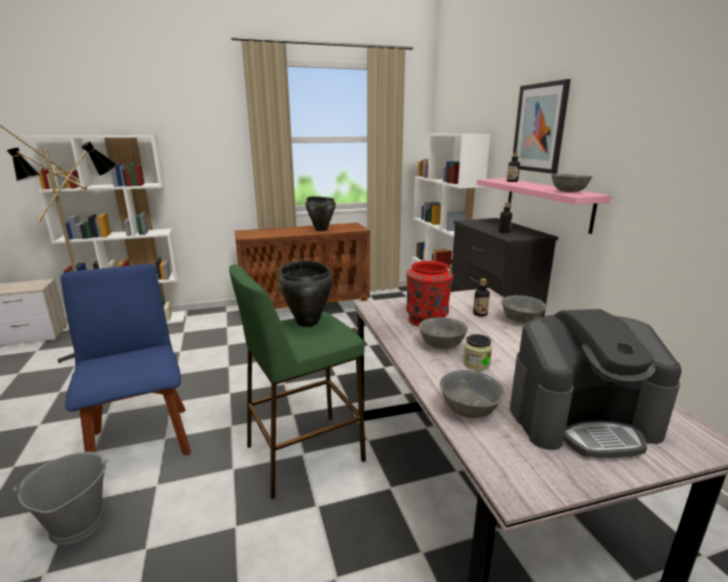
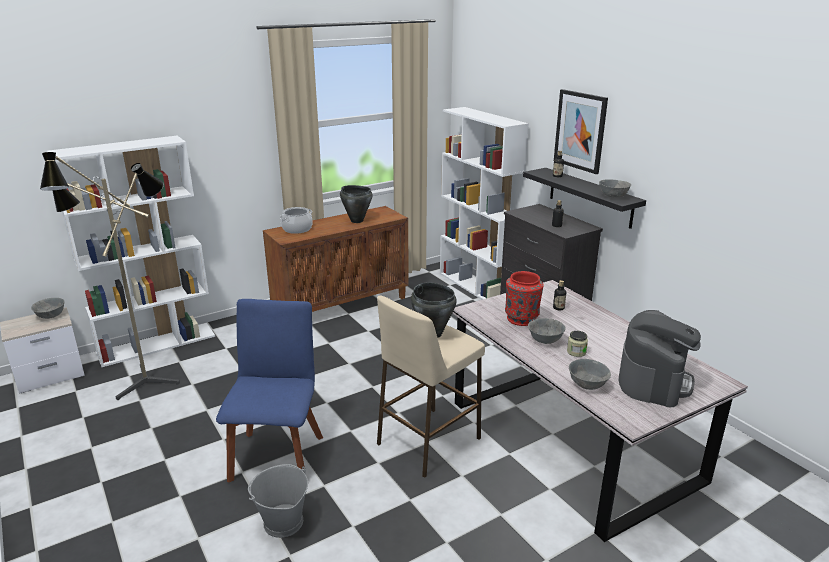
camera: 15 degrees left, 5 degrees up
blue chair [60,264,191,455] -> blue chair turned 45 degrees clockwise [216,299,323,482]
green stool [229,265,366,499] -> beige stool [377,296,485,478]
pink shelf [477,178,611,234] -> black shelf [523,168,646,229]
grey bowl [501,295,546,323] -> grey bowl moved to [31,298,64,319]
coffee machine [510,309,682,458] -> coffee machine turned 45 degrees counterclockwise [619,310,701,407]
none -> cooking pot [280,207,313,234]

